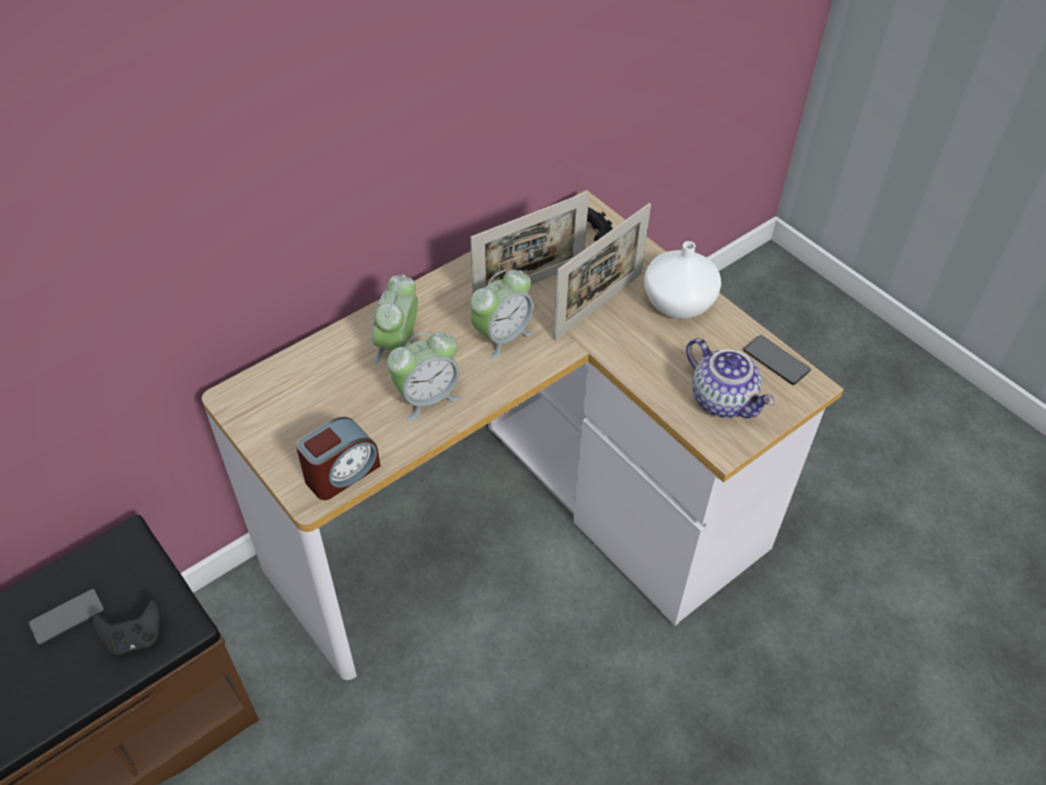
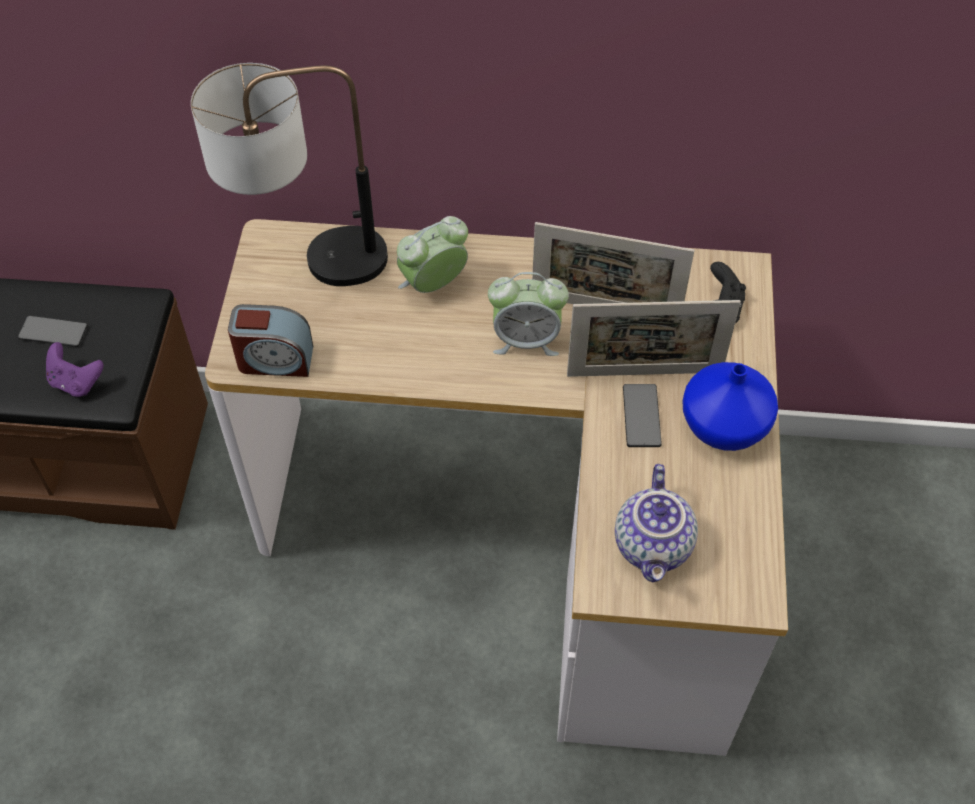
camera: 45 degrees right, 5 degrees up
black game controller [92,599,161,656] -> purple game controller [46,342,103,397]
alarm clock [387,331,461,421] -> none
white vase [644,241,721,319] -> blue vase [682,362,778,451]
phone [743,335,811,385] -> phone moved to [623,384,662,447]
none -> table lamp [191,63,388,286]

